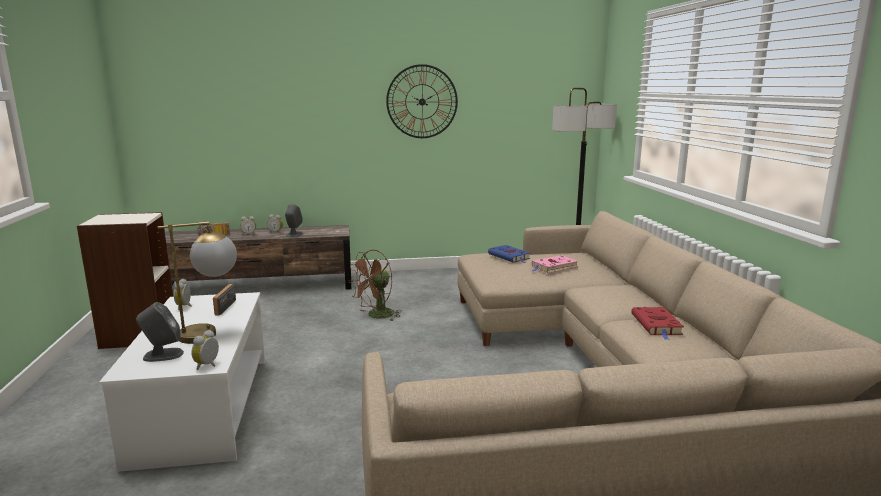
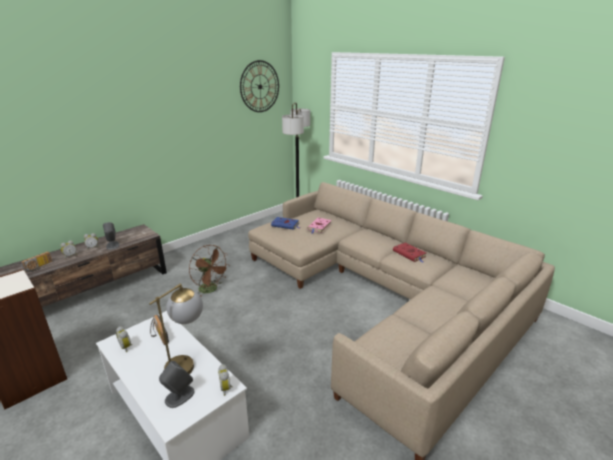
camera: 35 degrees left, 10 degrees up
brown fan [348,250,401,321] -> brown fan turned 60 degrees counterclockwise [189,245,230,297]
wall clock [386,64,458,138] -> wall clock moved to [240,60,279,112]

